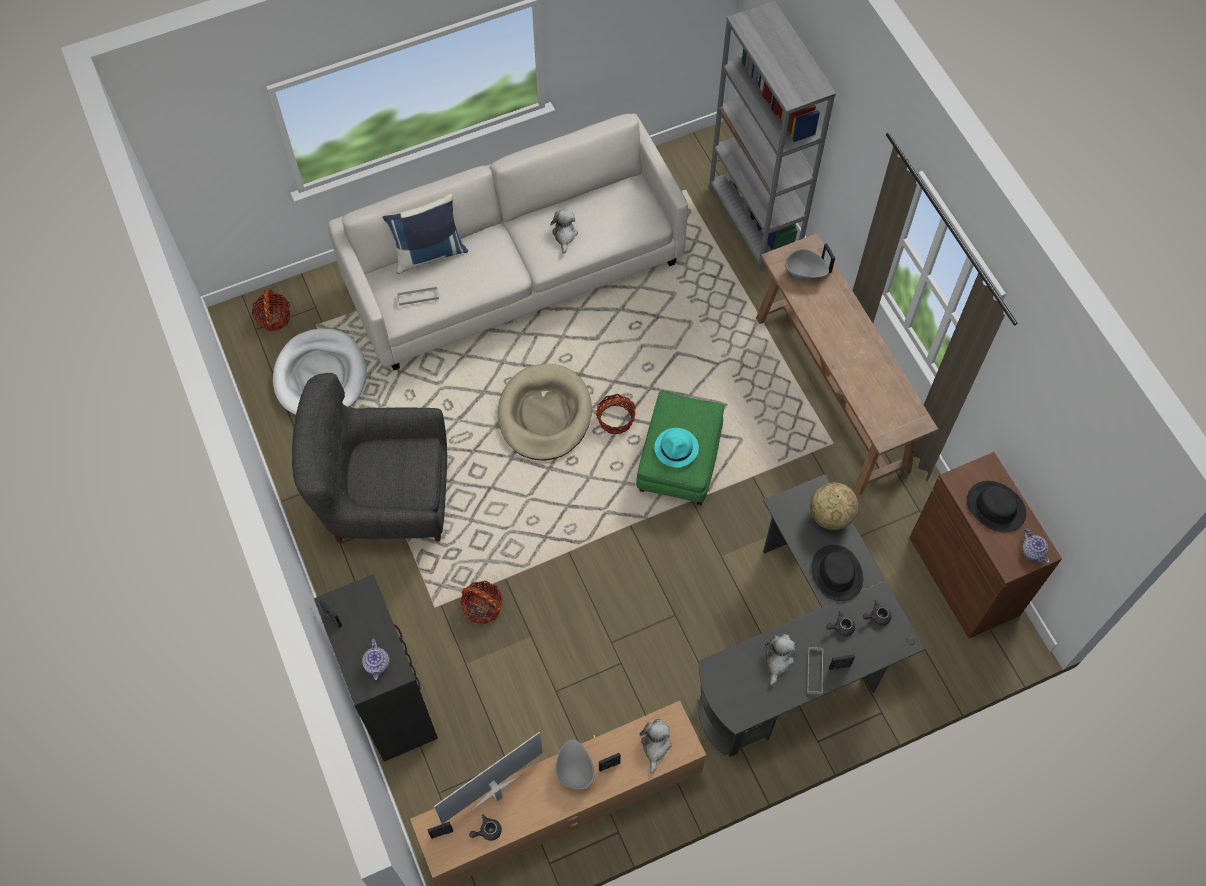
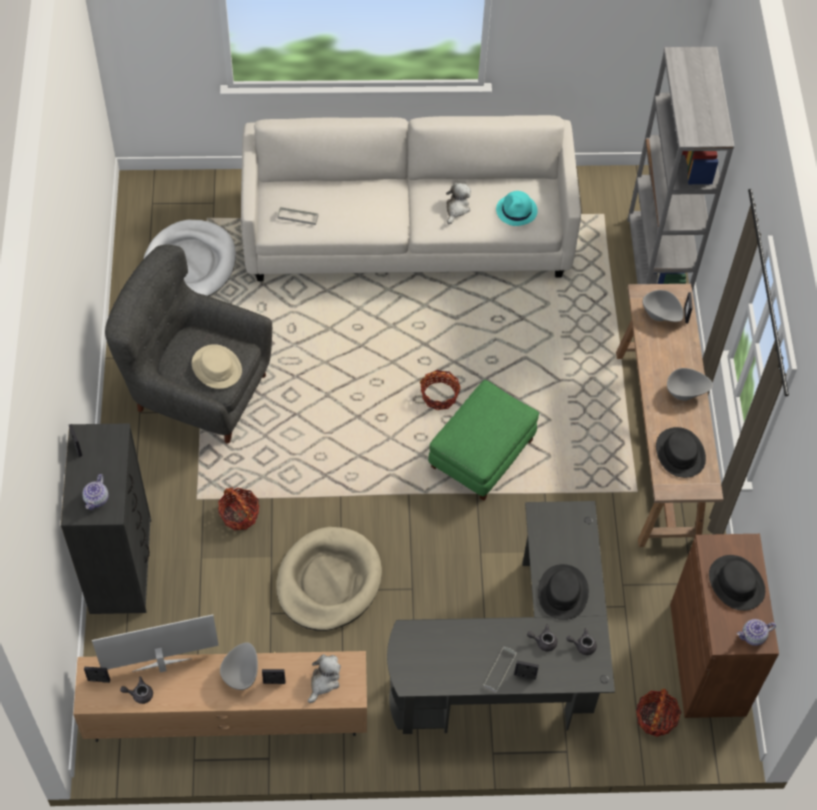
camera: 20 degrees right, 5 degrees down
basket [252,288,291,331] -> basket moved to [636,689,681,737]
blue pillow [382,194,468,274] -> none
beige dog bed [498,364,592,461] -> beige dog bed moved to [277,527,382,631]
turquoise hat [654,428,699,468] -> turquoise hat moved to [496,191,538,226]
plush toy [764,634,795,685] -> none
globe [810,482,858,530] -> none
teapot [1022,529,1049,563] -> teapot turned 75 degrees clockwise [737,619,776,646]
none -> beige hat [192,344,242,389]
none -> black hat [656,427,706,478]
none -> grey bowl [667,368,713,401]

